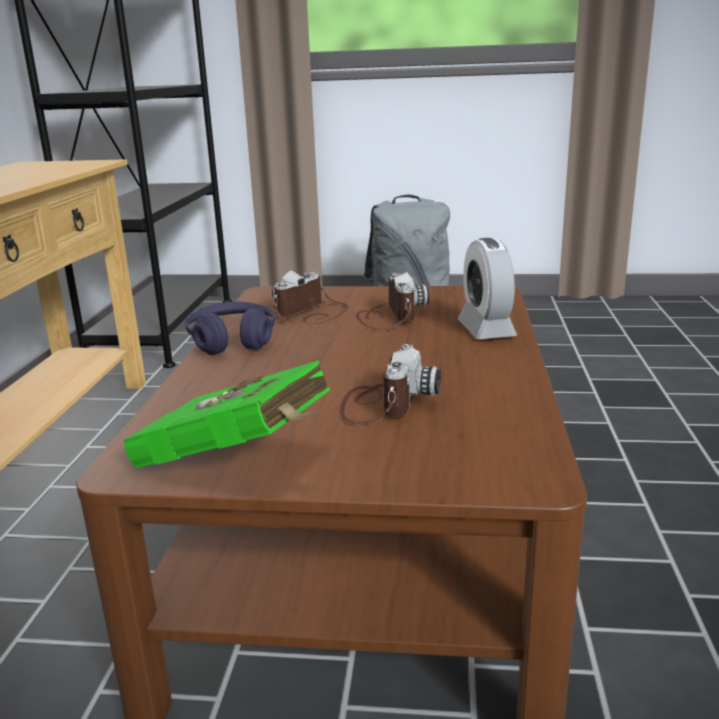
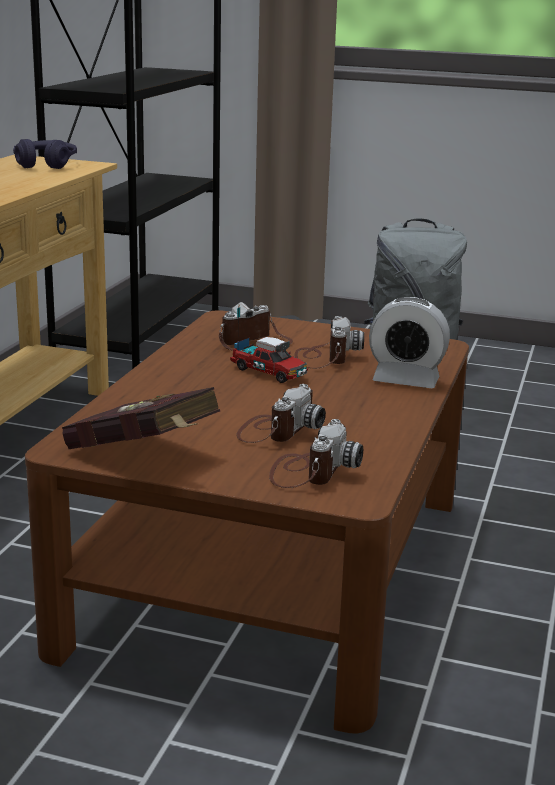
camera: 10 degrees right, 0 degrees up
green book [123,360,330,468] -> red book [62,387,220,449]
purple headphones [185,302,275,355] -> purple headphones moved to [13,139,77,169]
alarm clock [458,238,517,339] -> alarm clock turned 75 degrees counterclockwise [369,297,450,388]
none -> toy truck [230,304,308,383]
none -> camera [269,419,363,488]

